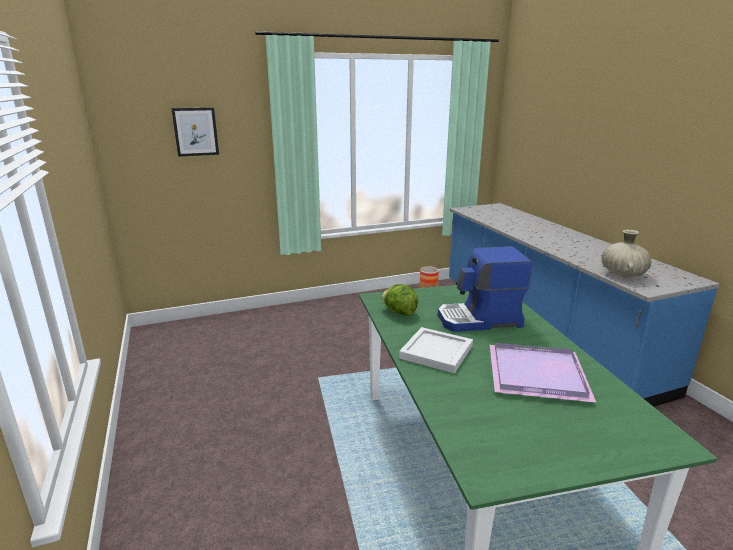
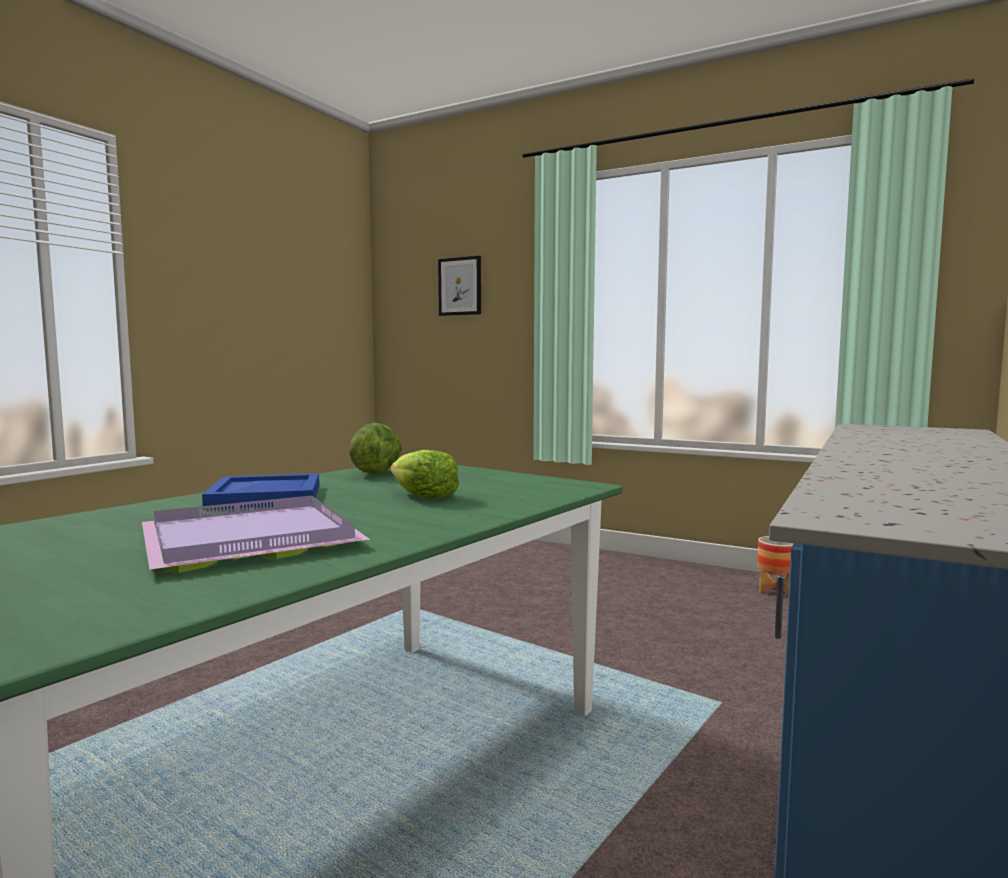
camera: 50 degrees right, 15 degrees down
white tray [399,327,473,374] -> blue tray [202,473,319,510]
coffee machine [437,246,532,332] -> lettuce [391,450,459,499]
beige vase [602,230,651,277] -> none

